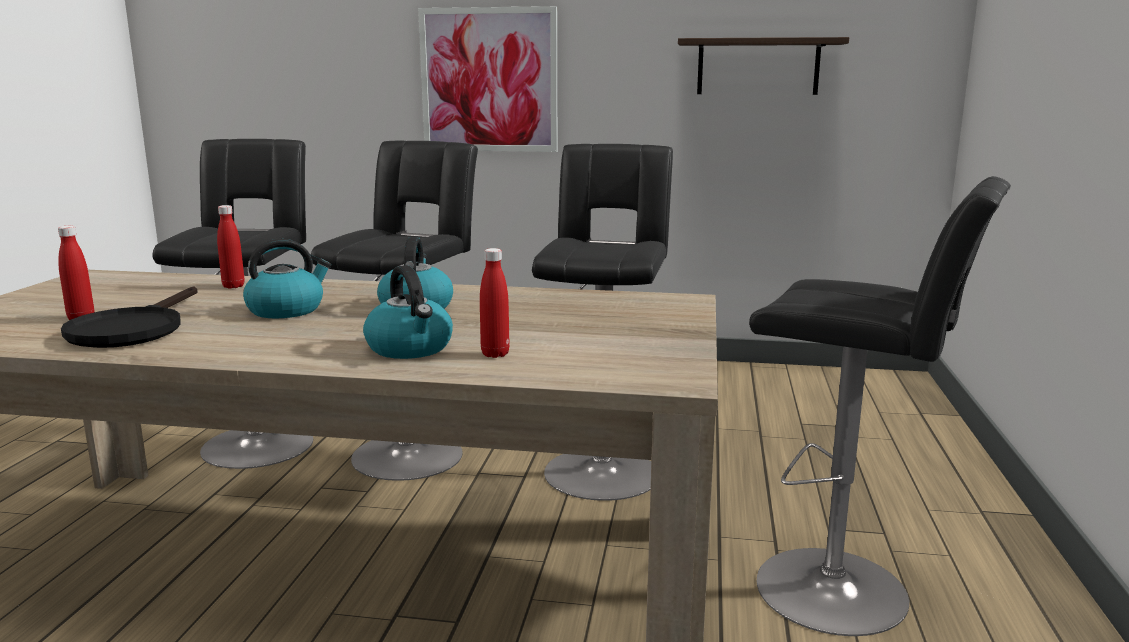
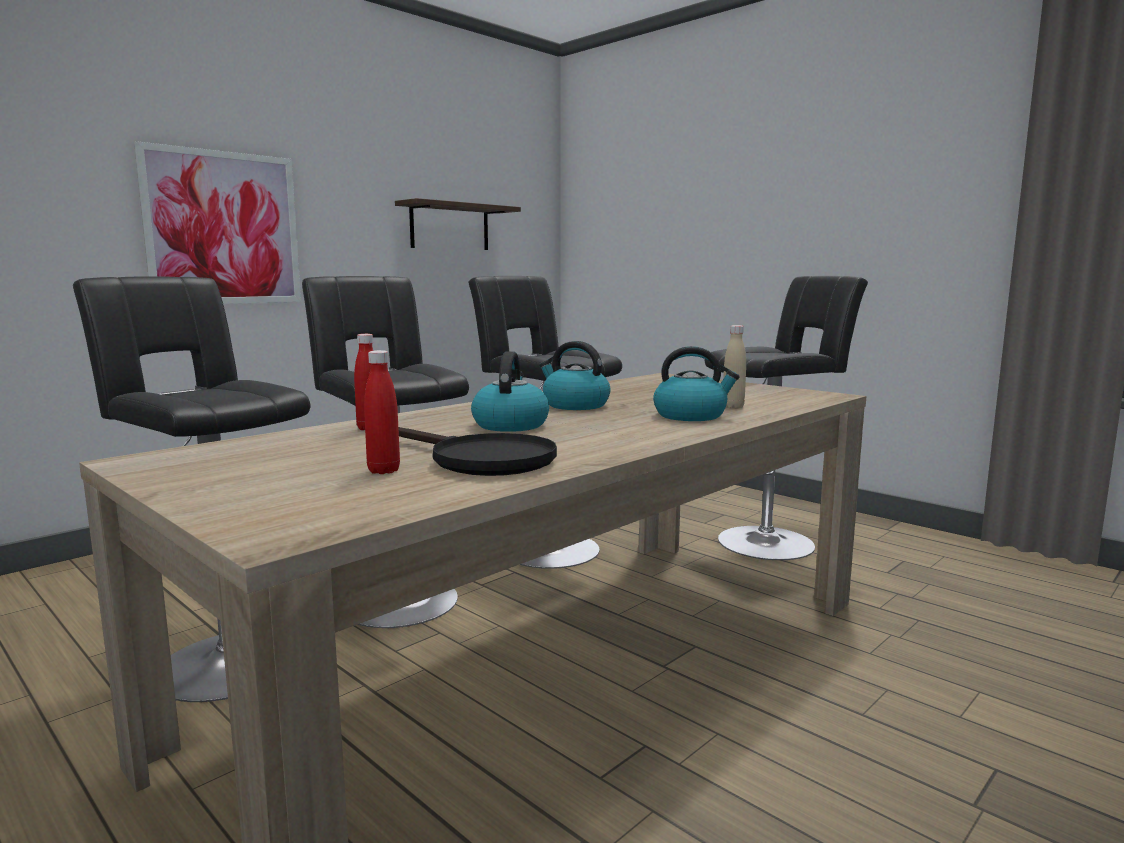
camera: 55 degrees left, 5 degrees down
red bottle [480,248,509,358] -> beige bottle [723,325,746,409]

